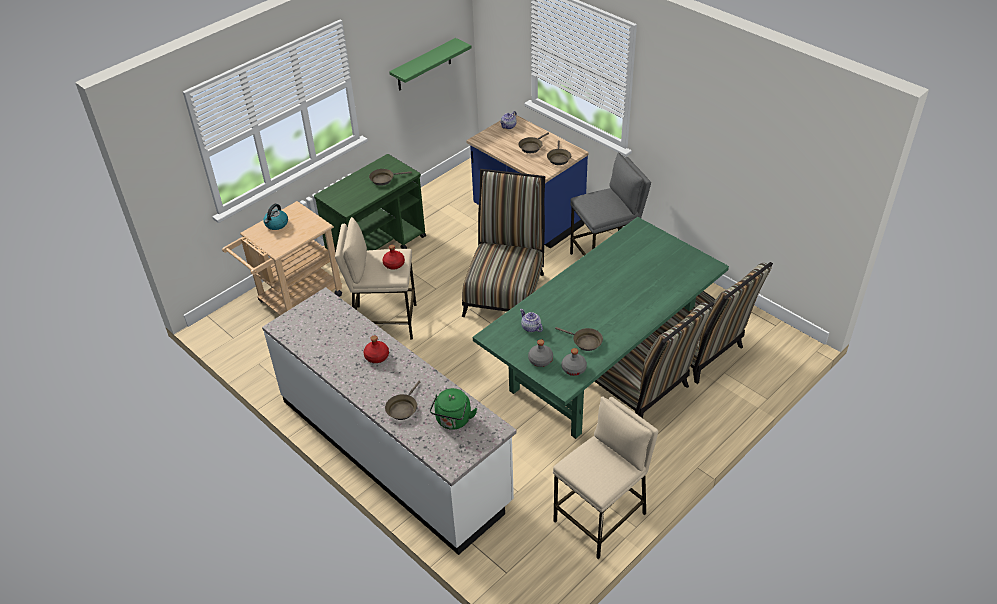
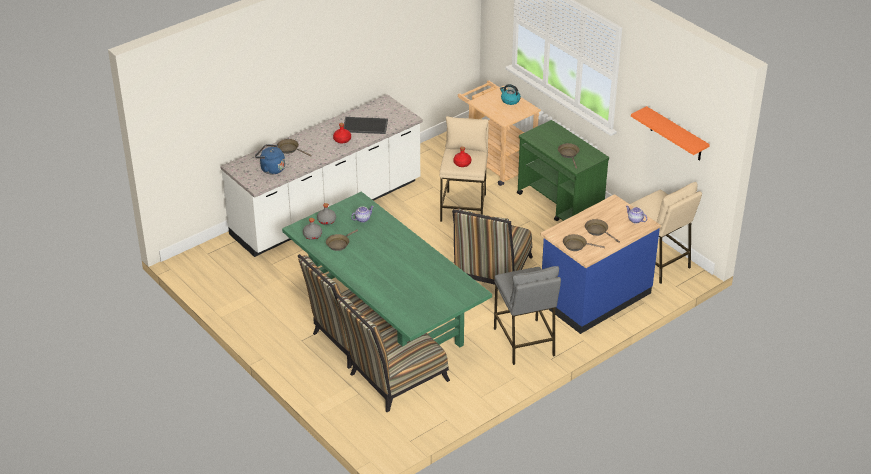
camera: 95 degrees right, 5 degrees down
green shelf [389,38,471,91] -> orange shelf [631,106,710,161]
green kettle [430,388,477,430] -> blue kettle [255,144,285,174]
chair [462,169,545,317] -> chair turned 90 degrees clockwise [452,208,533,285]
beige stool [553,396,658,559] -> beige stool moved to [630,182,702,284]
none -> tray [344,117,388,134]

